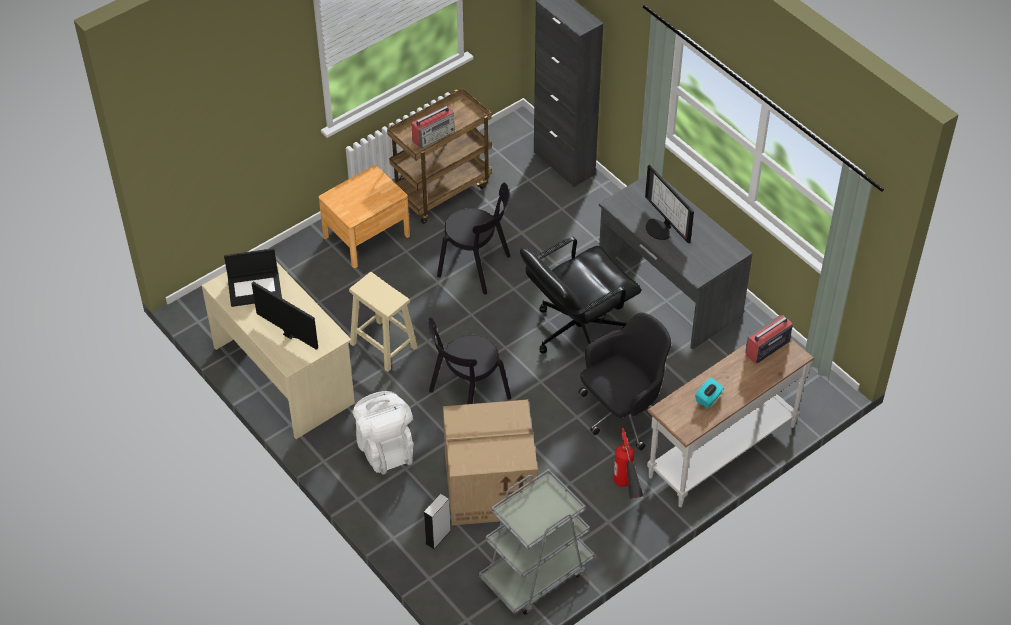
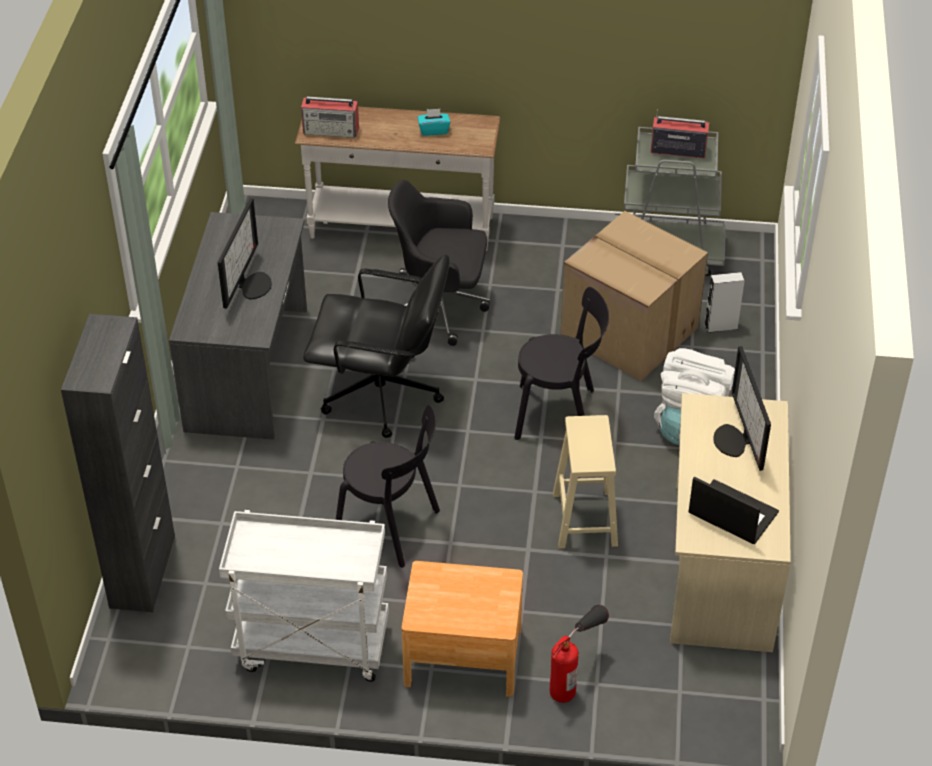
camera: 135 degrees left, 5 degrees down
brown cart [387,88,492,224] -> white cart [219,510,389,682]
radio [411,106,454,148] -> radio moved to [650,109,709,158]
black chair [437,183,510,294] -> black chair turned 135 degrees clockwise [336,405,440,568]
fire extinguisher [613,428,643,499] -> fire extinguisher moved to [549,605,609,703]

